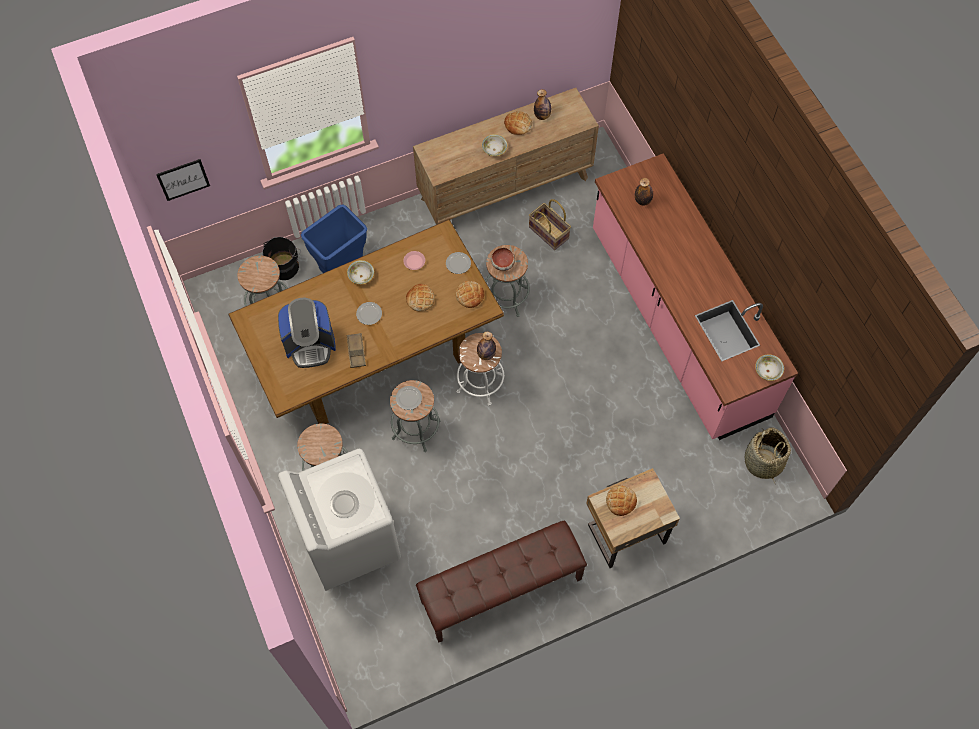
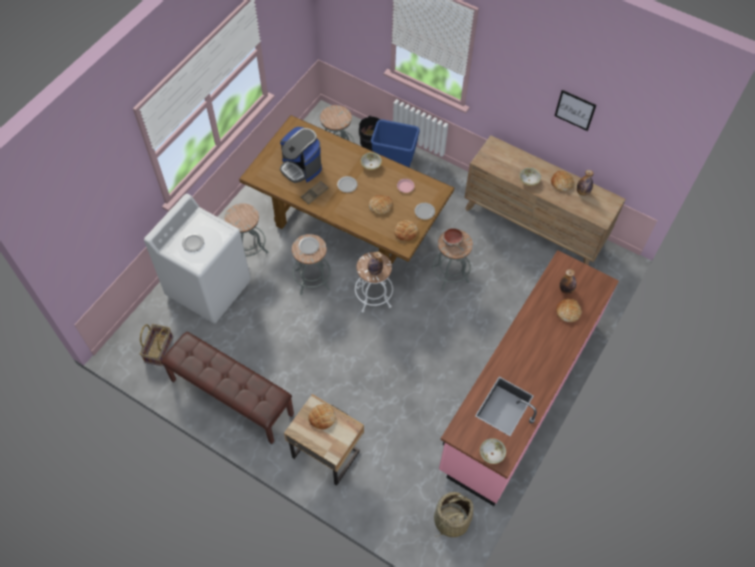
camera: 55 degrees right, 5 degrees down
picture [156,159,210,201] -> picture moved to [554,90,596,131]
basket [529,199,571,250] -> basket moved to [140,324,173,366]
none -> bread [556,298,582,322]

